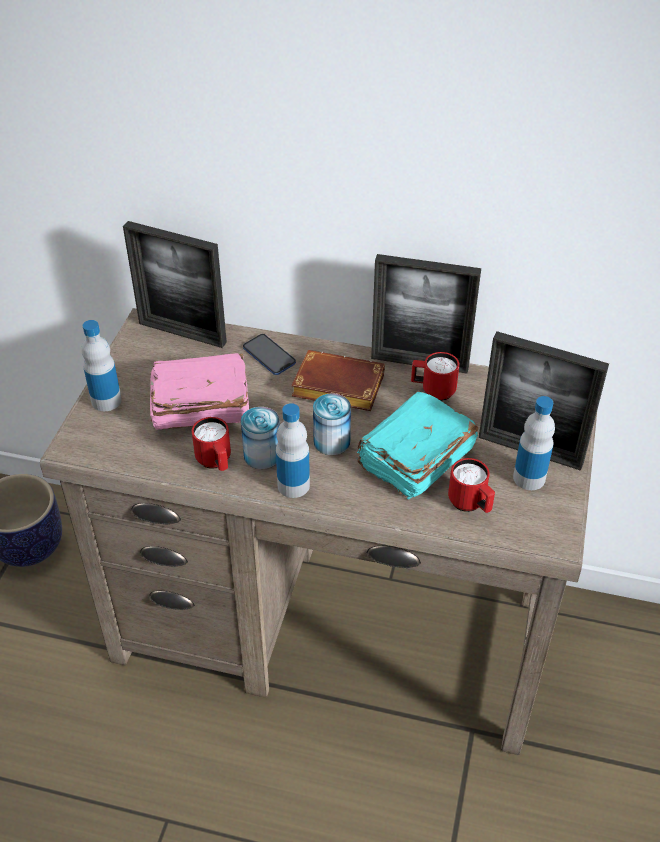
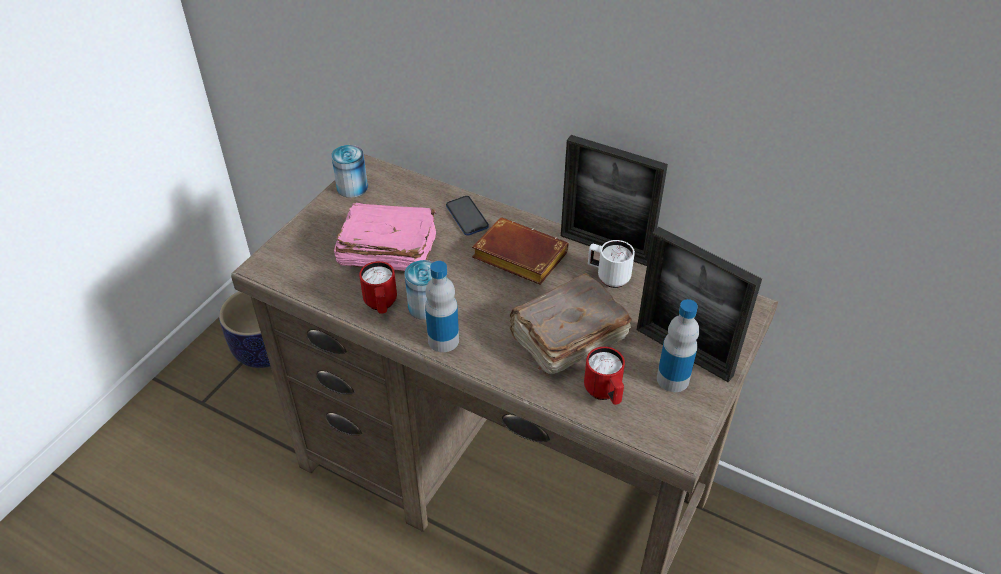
camera: 15 degrees right, 0 degrees up
bottle [82,320,122,411] -> none
picture frame [123,221,227,348] -> none
can [313,393,351,455] -> can moved to [331,145,368,198]
turquoise book [357,390,478,499] -> brown book [509,273,632,376]
red mug [411,352,459,401] -> white mug [588,240,635,288]

